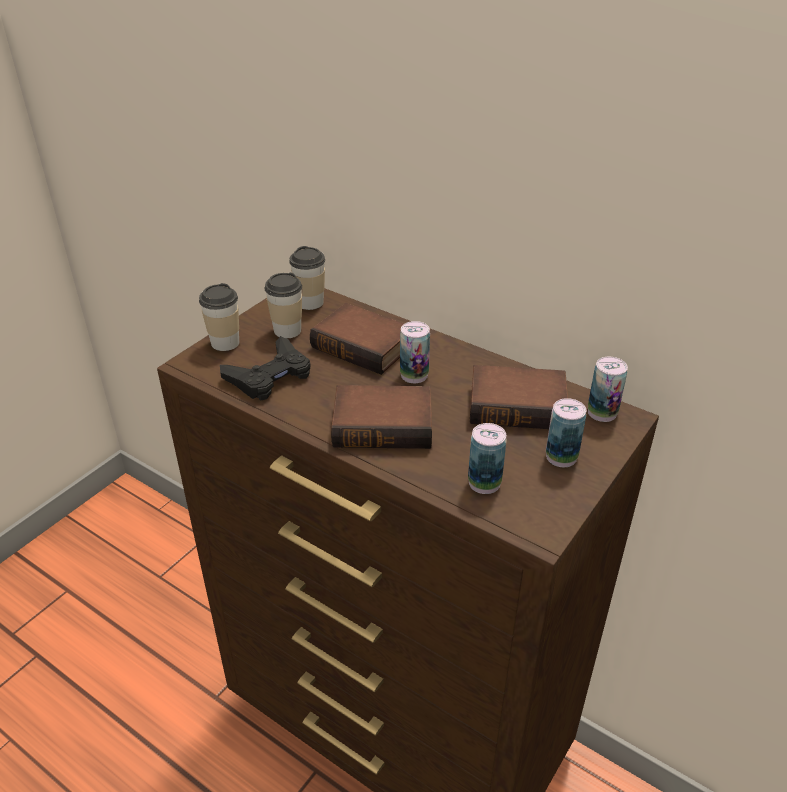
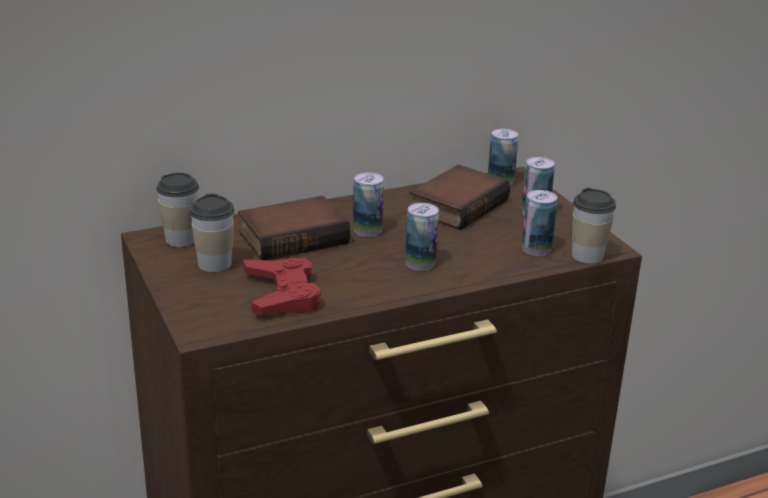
camera: 60 degrees left, 10 degrees down
cup [199,283,239,351] -> cup moved to [572,188,616,264]
black game controller [220,336,311,401] -> red game controller [243,257,321,315]
book [331,385,432,449] -> can [405,203,439,271]

